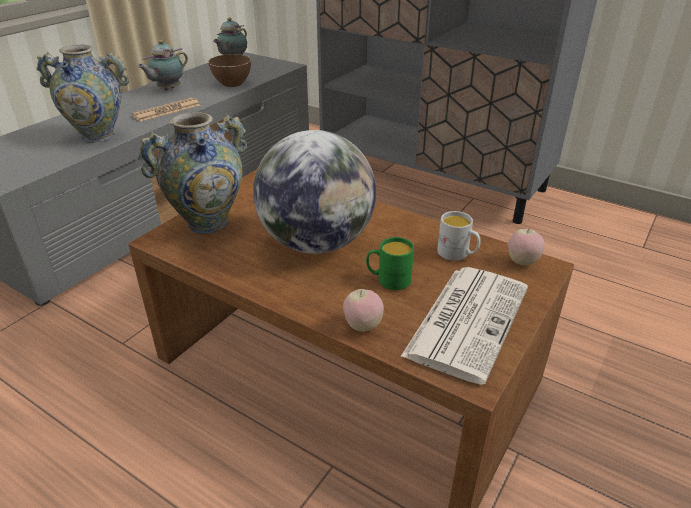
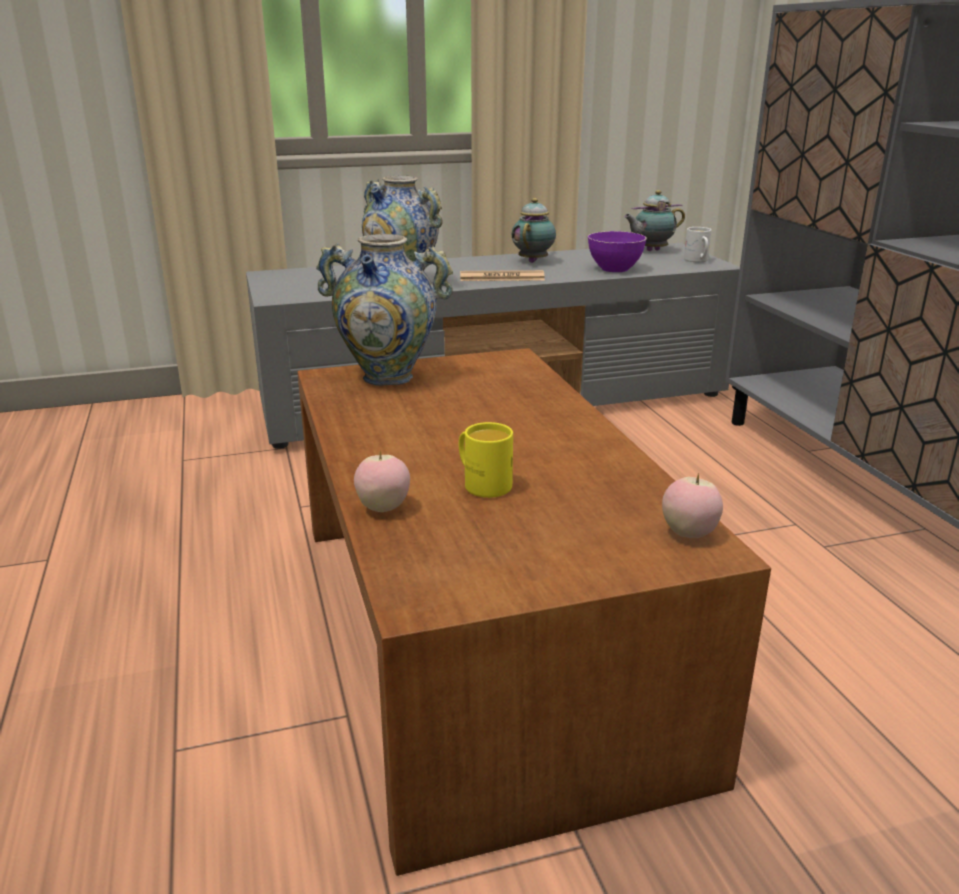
camera: 40 degrees right, 10 degrees down
teapot [138,40,188,90] -> teapot turned 120 degrees clockwise [512,198,556,263]
brown bowl [208,54,251,87] -> purple bowl [588,231,647,272]
globe [253,130,376,254] -> none
green mug [366,237,414,290] -> yellow mug [459,422,513,498]
newspaper [400,267,528,385] -> none
white mug [437,211,481,261] -> white mug moved to [684,227,712,262]

